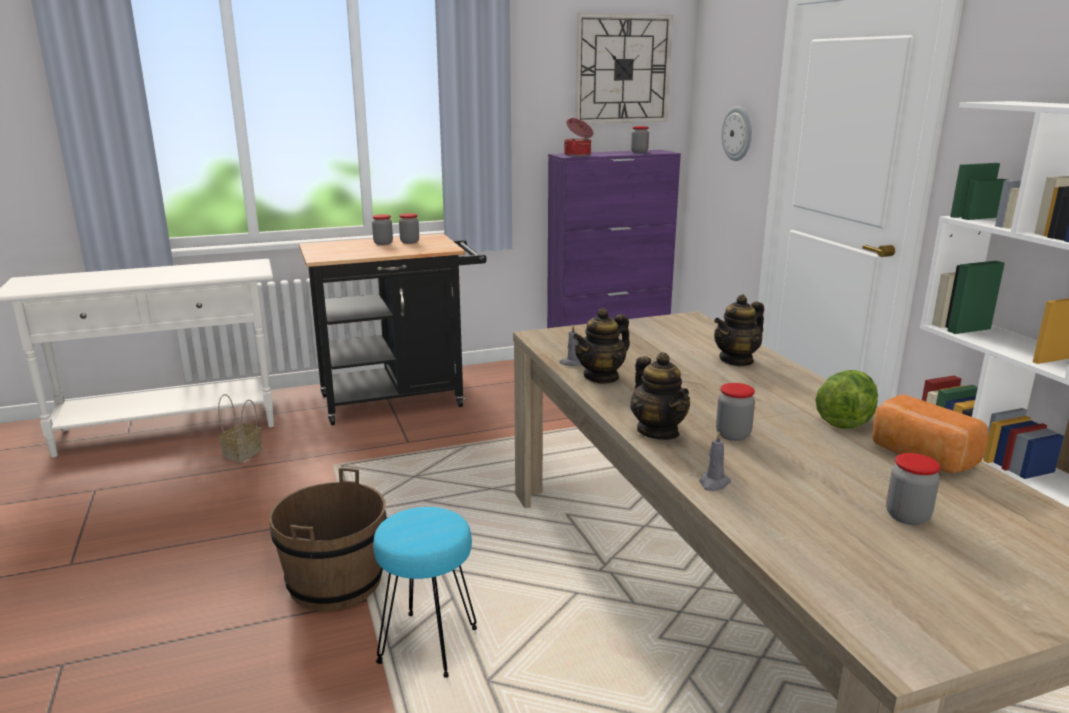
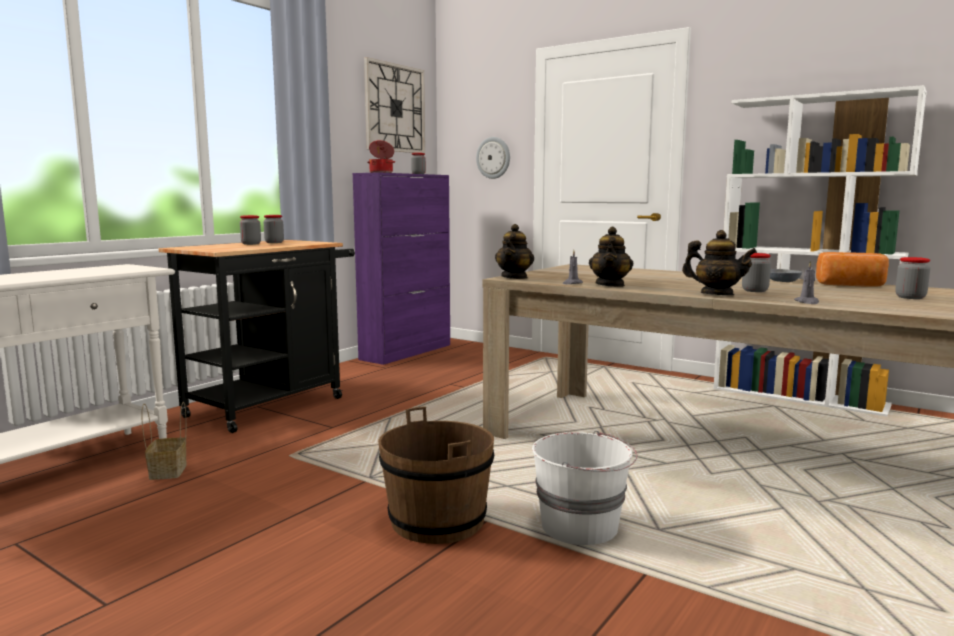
camera: 35 degrees left, 10 degrees down
turquoise stool [373,507,477,678] -> white bucket [532,431,637,545]
teapot [714,294,764,367] -> teapot moved to [495,224,534,279]
lettuce [815,370,878,429] -> grey bowl [770,269,802,282]

